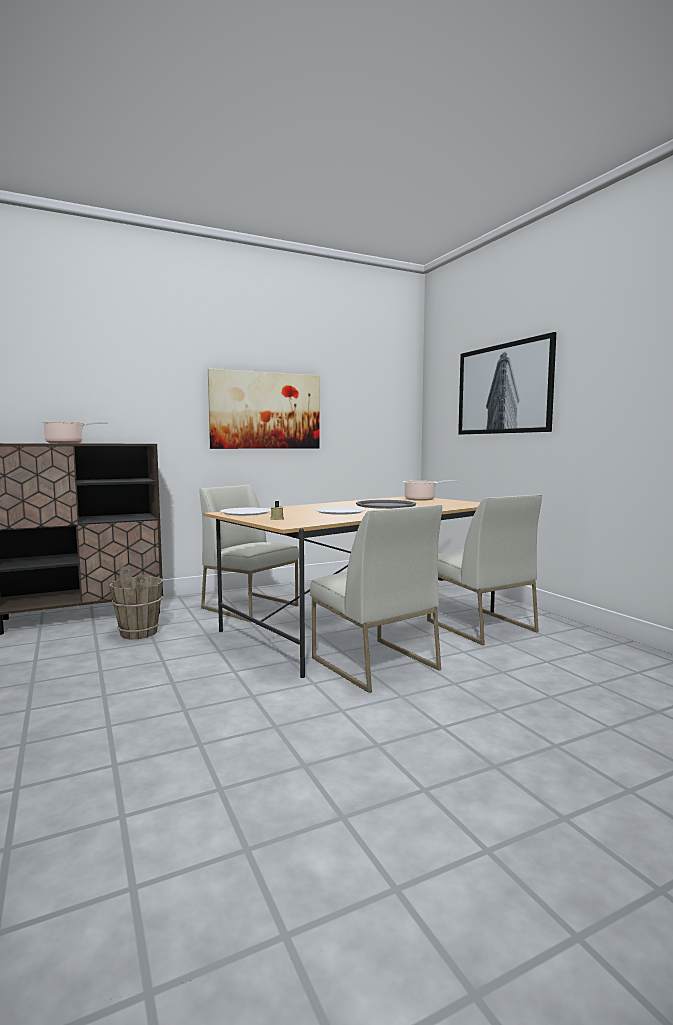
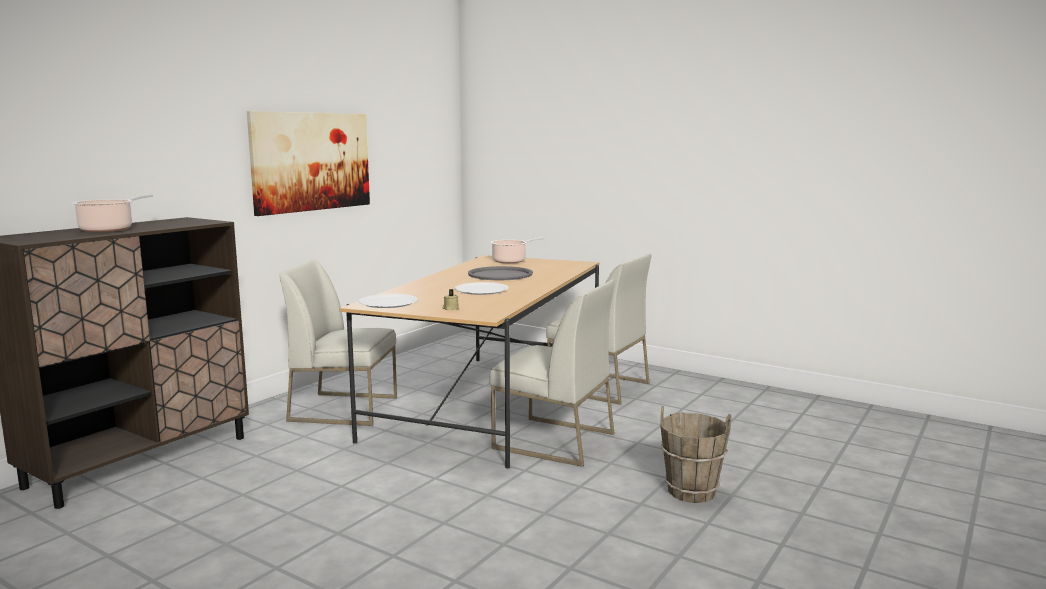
camera: 30 degrees left, 5 degrees up
brown bucket [109,566,163,639] -> brown bucket moved to [660,406,731,503]
picture [458,332,556,435] -> none

